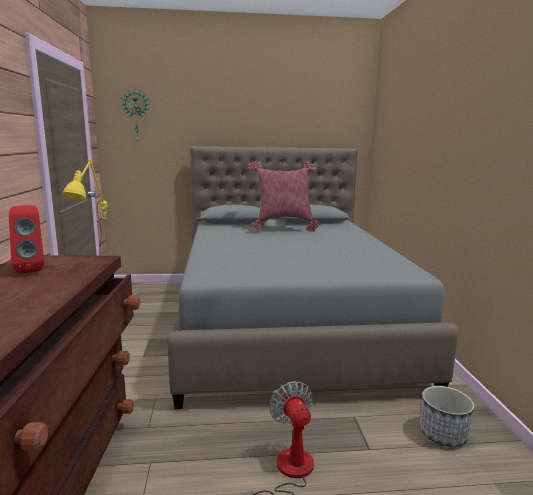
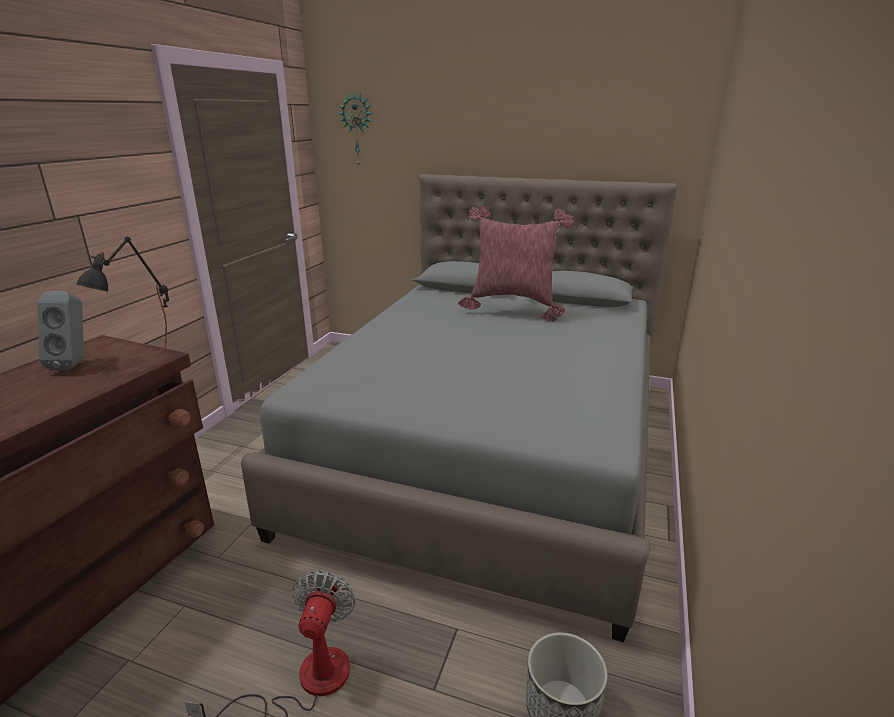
camera: 25 degrees right, 10 degrees up
red speaker [9,205,44,273] -> grey speaker [38,291,84,370]
yellow table lamp [61,159,108,257] -> black table lamp [76,237,169,352]

